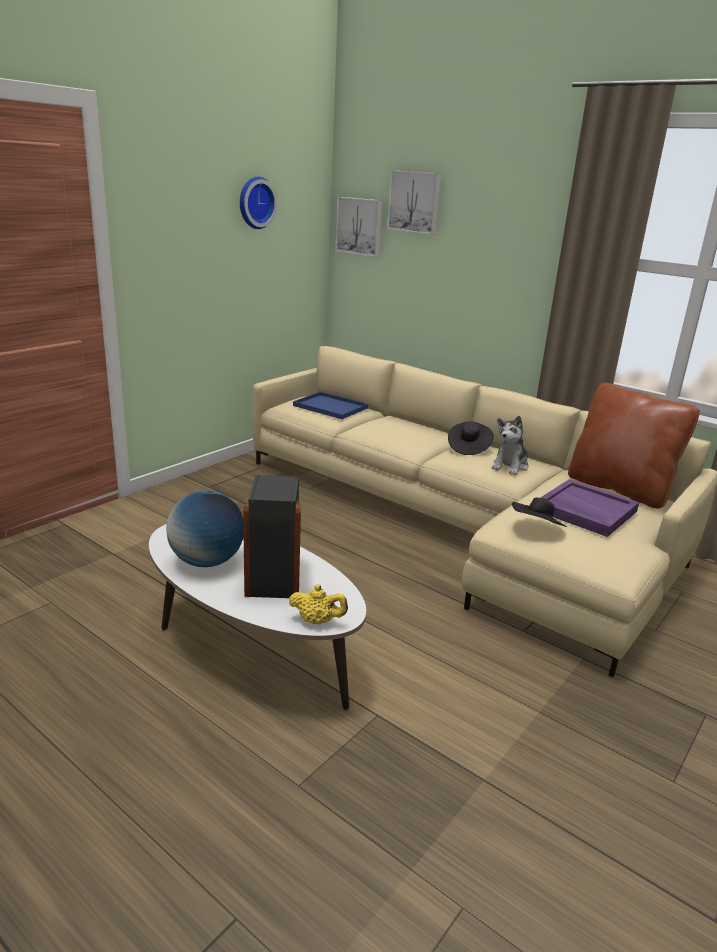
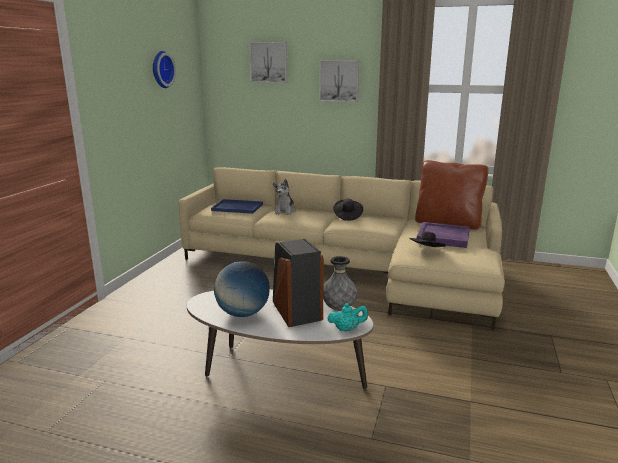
camera: 20 degrees left, 5 degrees down
yellow teapot [289,584,348,624] -> turquoise teapot [327,303,368,331]
picture [335,197,383,257] -> picture moved to [319,61,359,102]
plush toy [491,415,529,475] -> plush toy moved to [273,179,296,215]
none -> grey vase [323,256,357,311]

